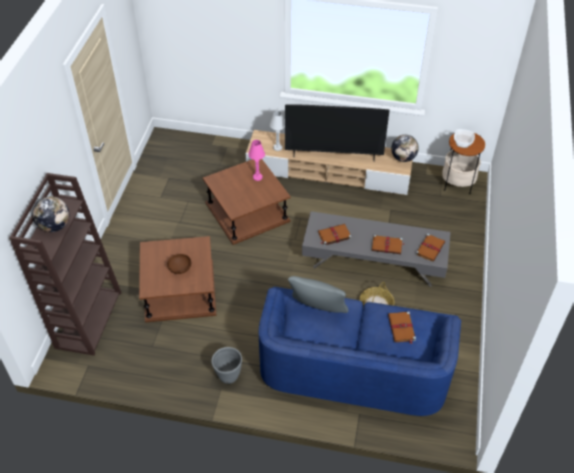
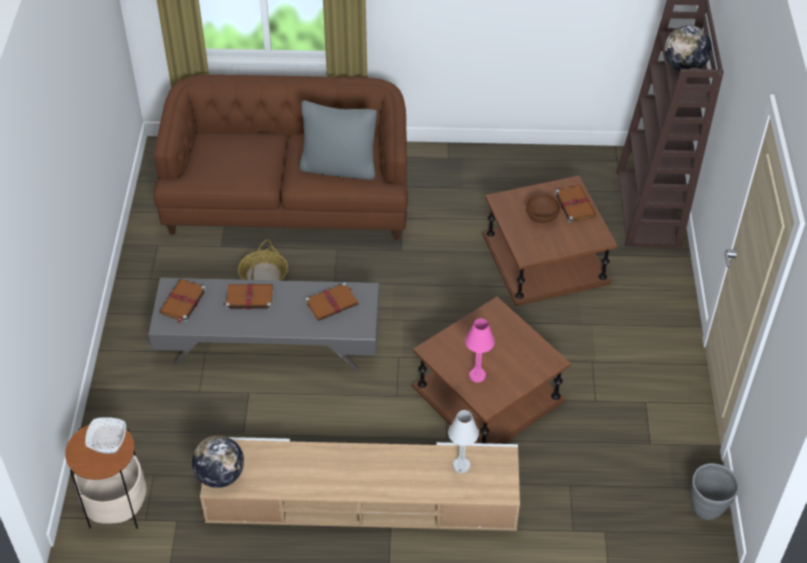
camera: 170 degrees right, 0 degrees up
grey planter [211,347,242,384] -> grey planter moved to [691,463,739,520]
blue sofa [259,287,461,416] -> brown sofa [153,74,408,239]
television [285,104,390,160] -> none
brown book [388,312,416,344] -> brown book moved to [555,186,597,223]

